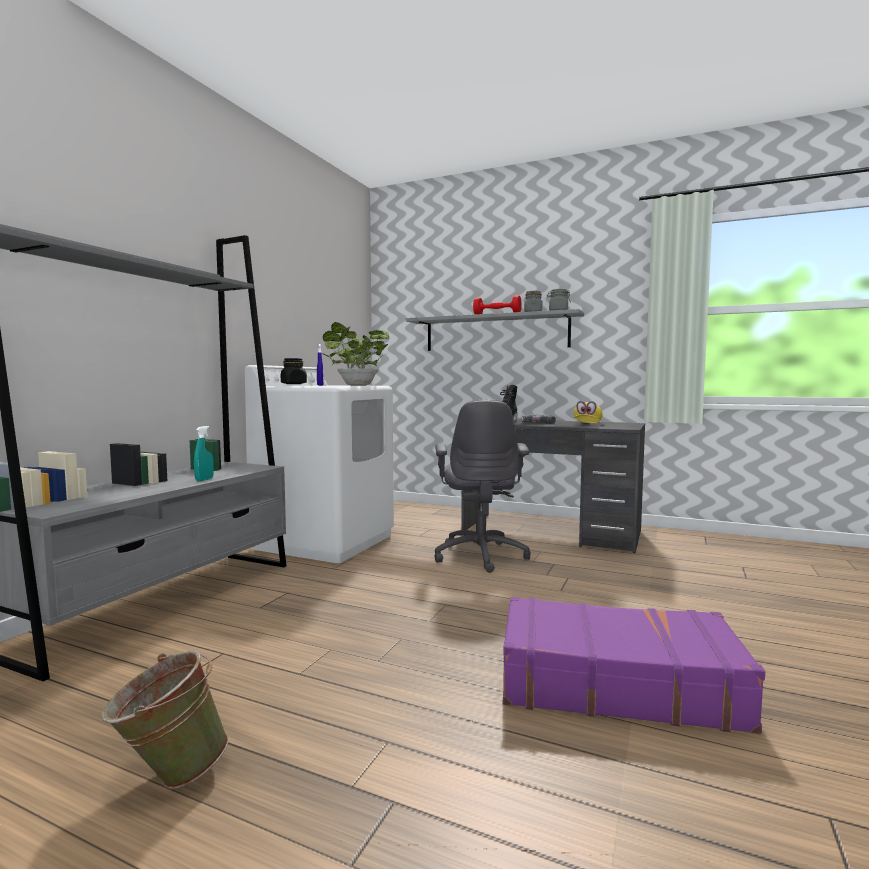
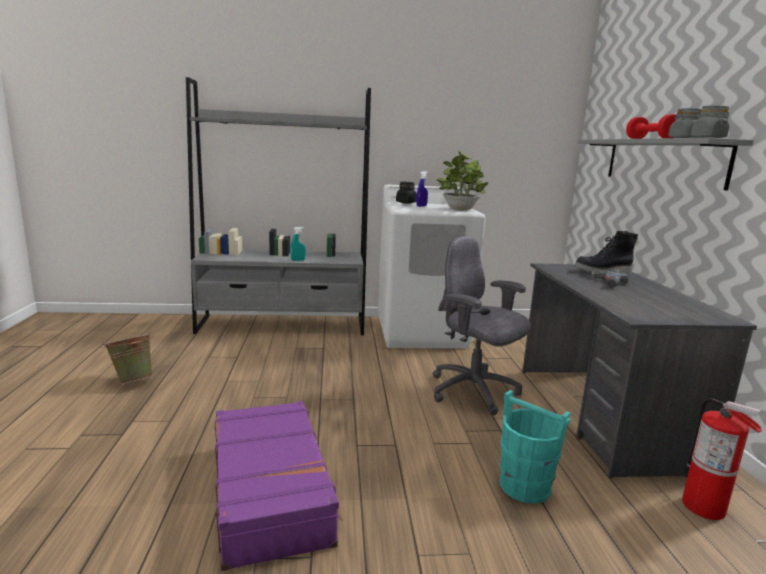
camera: 60 degrees right, 10 degrees up
grey office chair [434,399,531,573] -> grey office chair turned 75 degrees clockwise [433,236,531,415]
yellow cap [574,401,603,423] -> none
none -> turquoise bucket [499,390,571,503]
none -> fire extinguisher [682,398,763,520]

